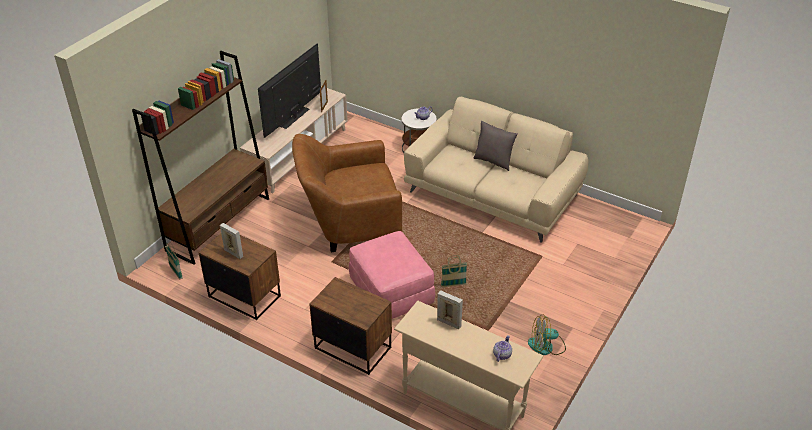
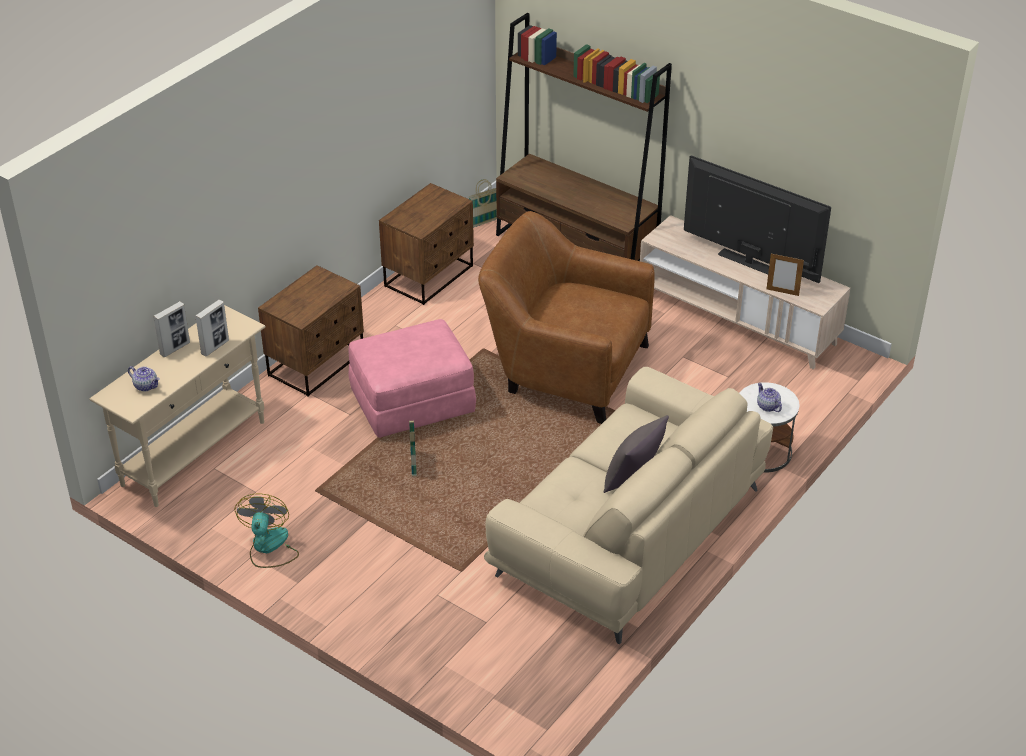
camera: 95 degrees right, 0 degrees up
picture frame [220,223,243,259] -> picture frame moved to [153,301,190,357]
brown armchair [292,134,402,252] -> brown armchair turned 60 degrees counterclockwise [478,211,655,424]

